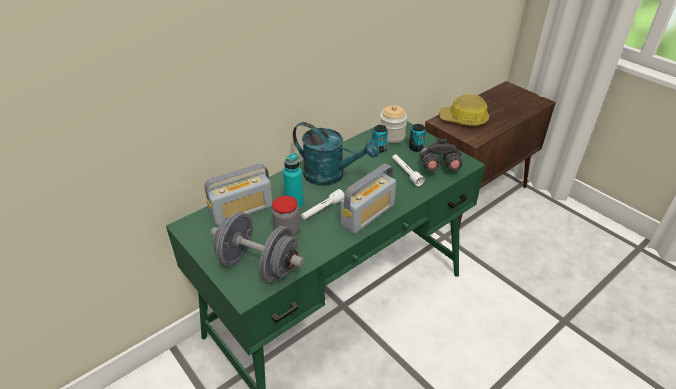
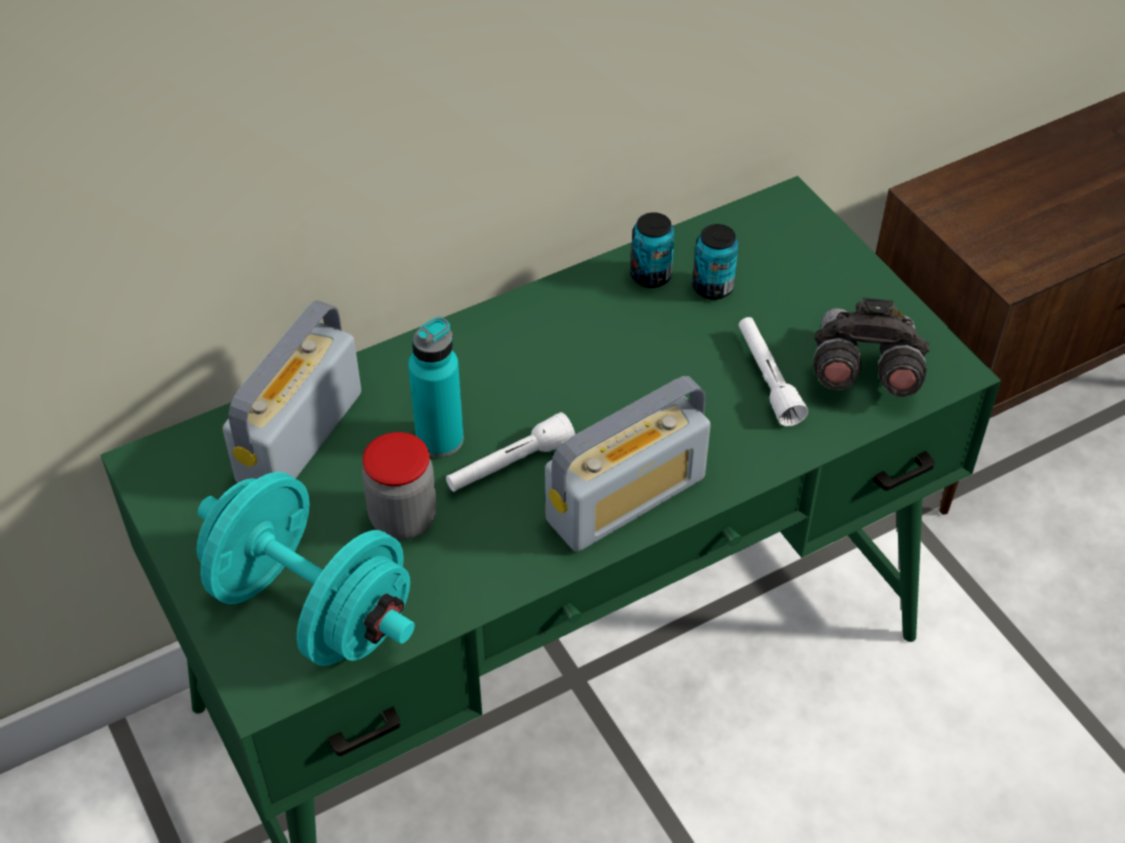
camera: 10 degrees right, 10 degrees up
radio [204,163,273,225] -> radio turned 135 degrees clockwise [223,300,361,483]
grey dumbbell [211,212,304,282] -> turquoise dumbbell [197,472,415,666]
turquoise watering can [293,122,380,186] -> none
jar [380,105,407,143] -> none
can [409,124,426,152] -> can moved to [631,212,675,288]
hard hat [439,94,489,126] -> none

